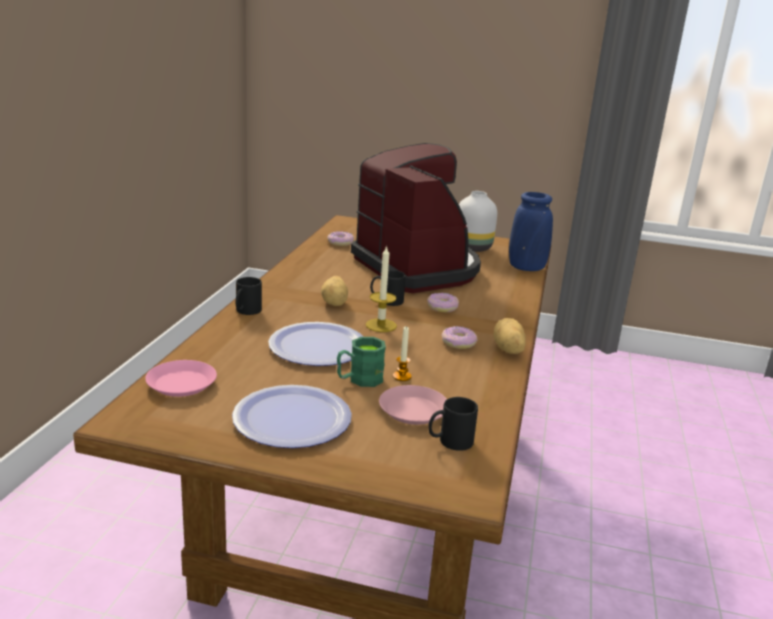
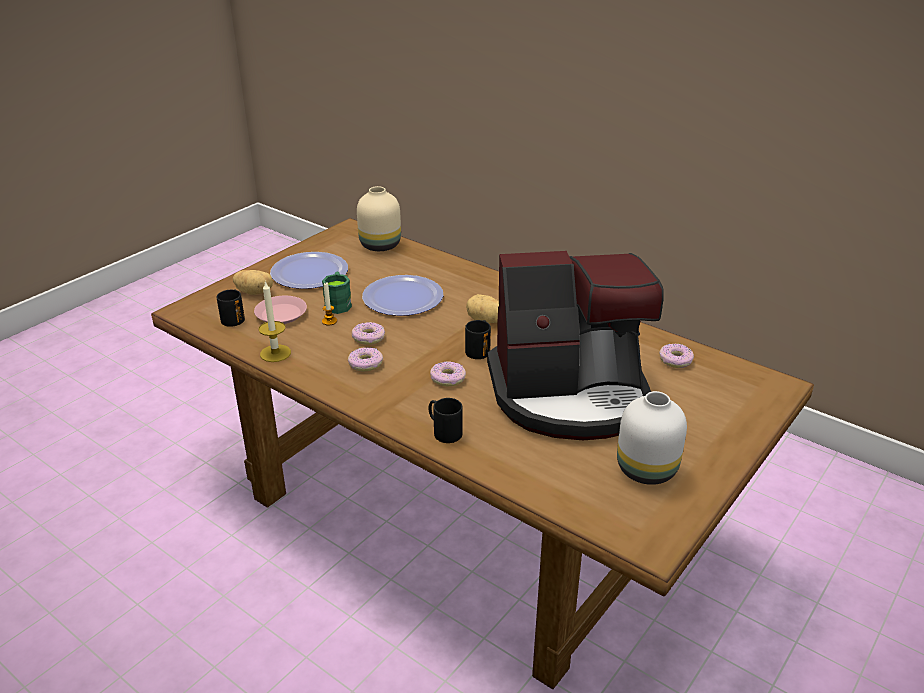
camera: 115 degrees right, 10 degrees up
pink plate [145,360,217,397] -> beige vase [357,186,401,251]
black mug [236,277,262,315] -> black mug moved to [428,398,463,443]
candle [366,245,397,332] -> candle moved to [259,281,291,362]
potato [493,318,526,354] -> potato moved to [233,270,273,295]
blue vase [509,192,553,271] -> none
none -> donut [352,322,385,345]

